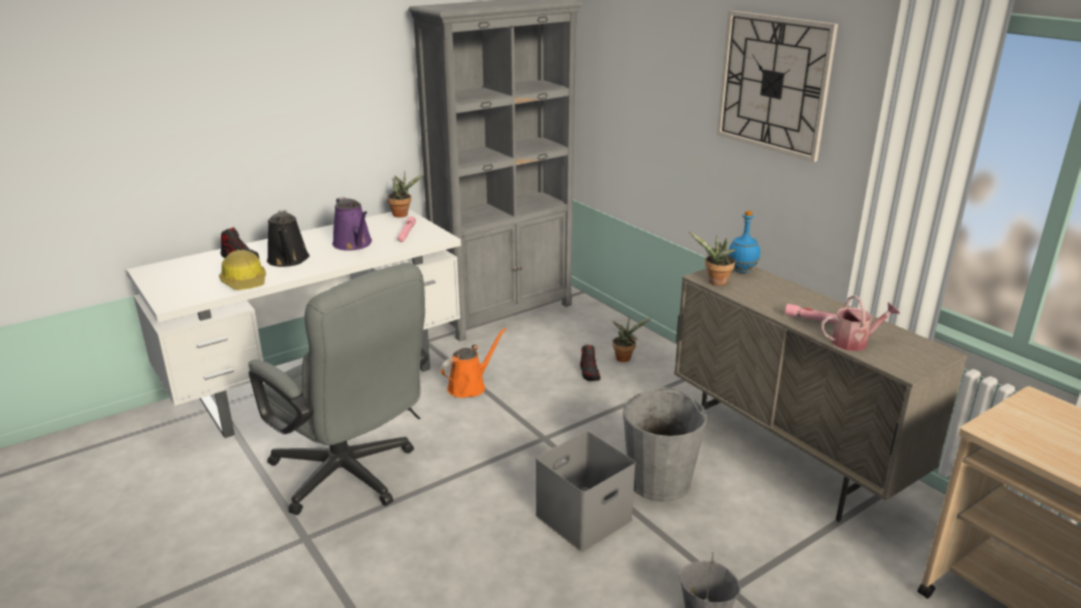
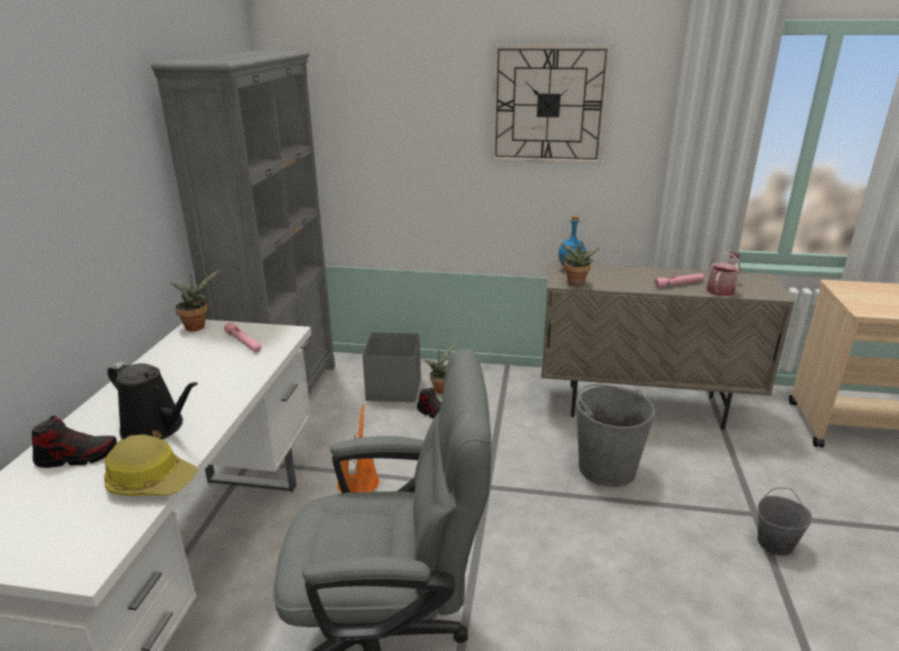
camera: 45 degrees left, 0 degrees up
purple watering can [332,197,372,251] -> none
grey storage box [536,431,636,552] -> grey storage box moved to [362,332,421,403]

